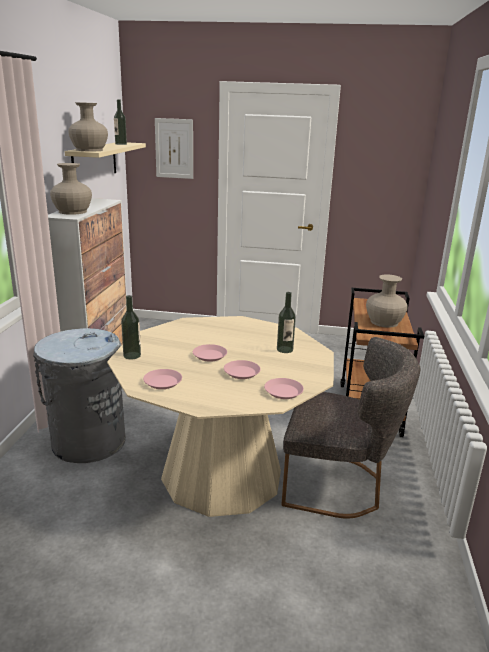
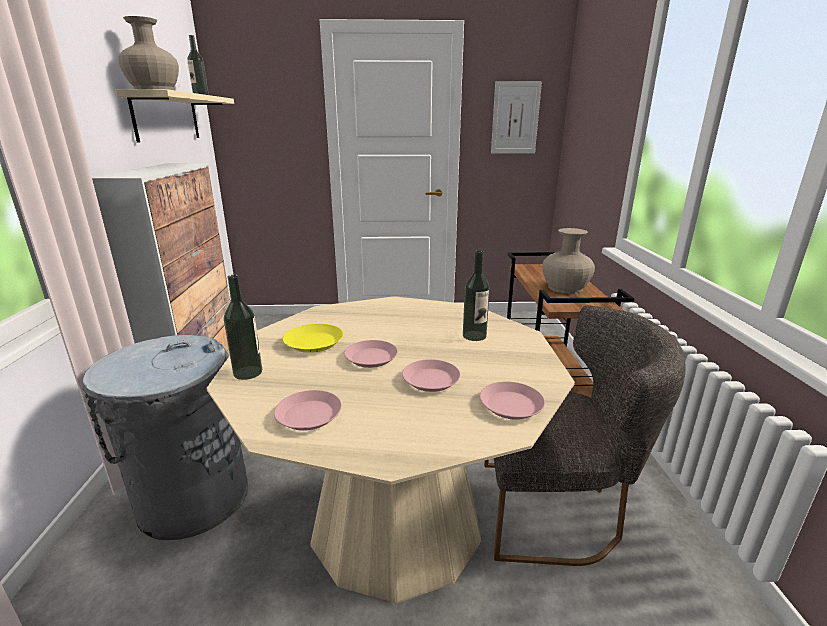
camera: 10 degrees left, 0 degrees up
beige vase [50,163,92,215] -> none
picture [155,118,193,179] -> picture moved to [491,81,542,154]
none -> yellow plate [283,324,343,353]

